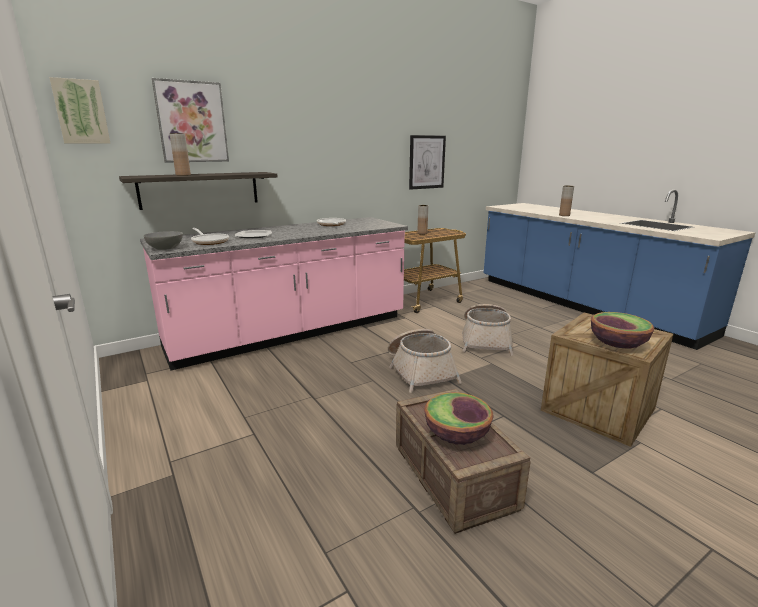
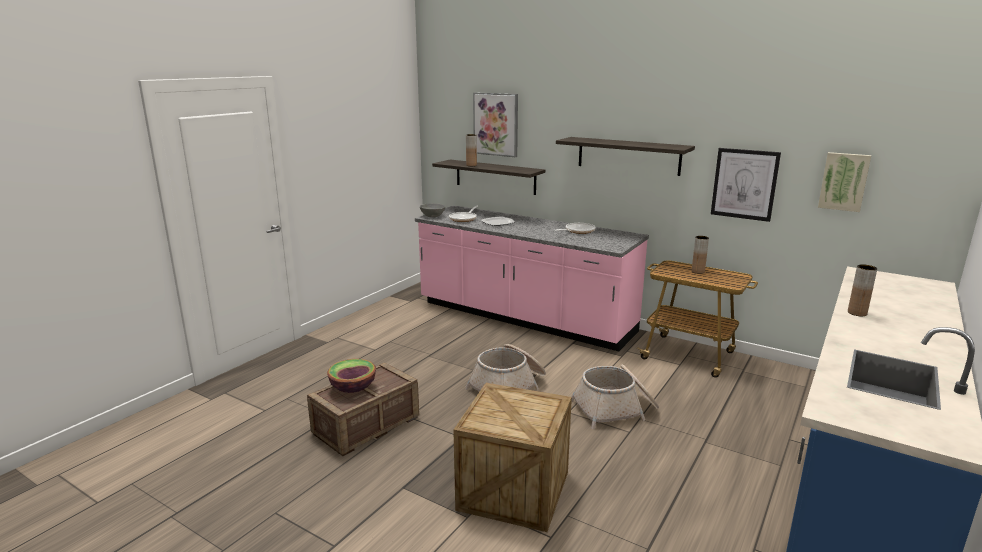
camera: 65 degrees right, 0 degrees up
picture [49,77,111,144] -> picture moved to [818,152,871,212]
bowl [591,312,655,348] -> none
none -> shelf [556,137,695,176]

